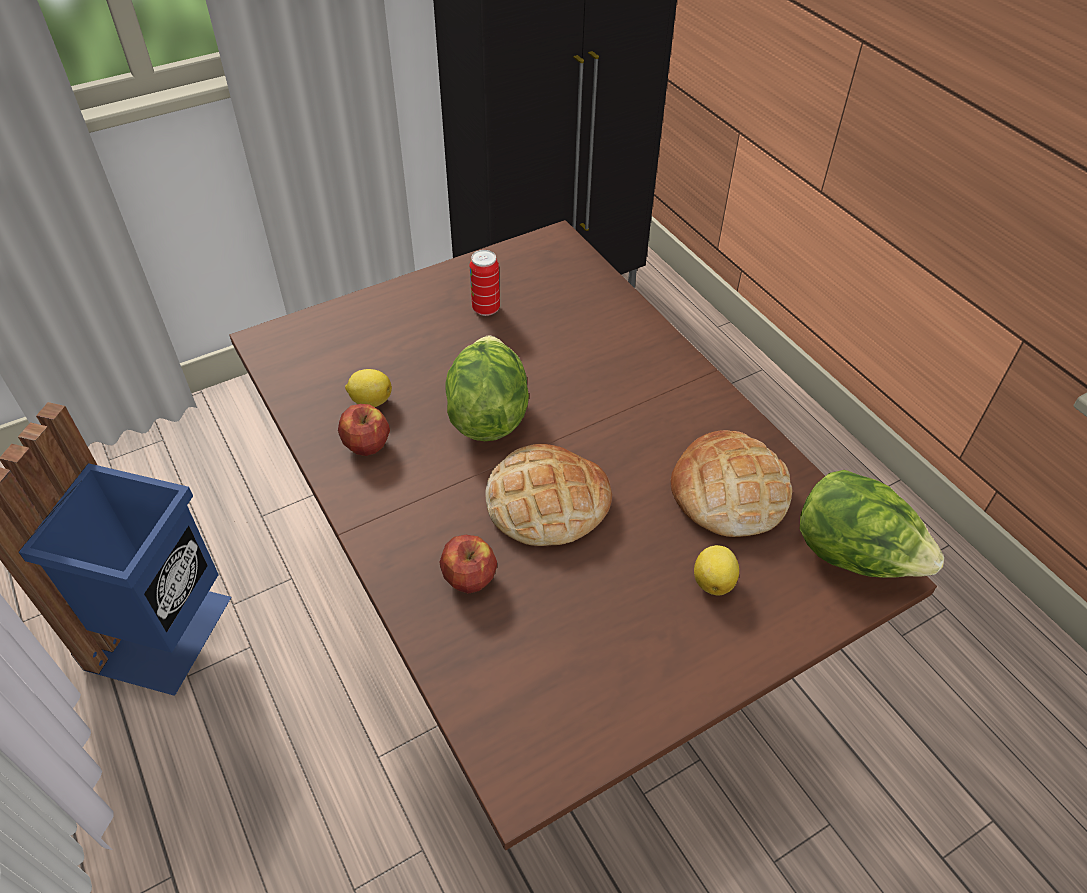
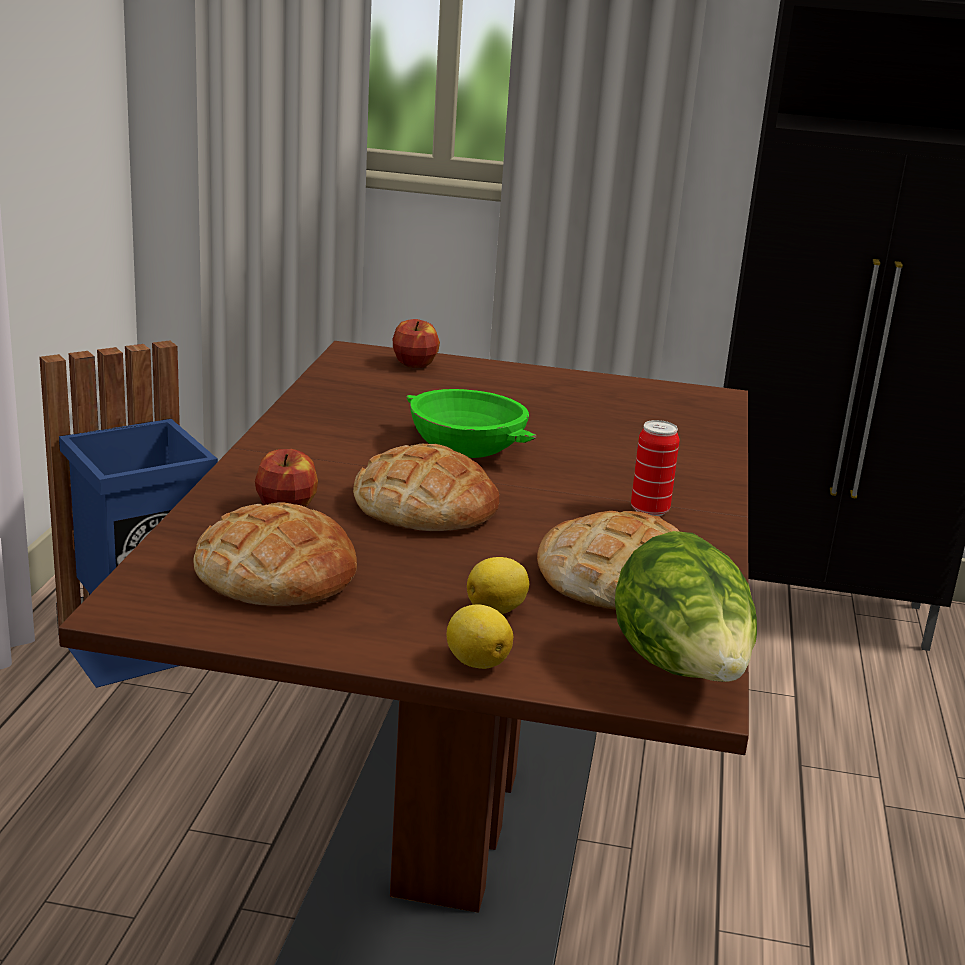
camera: 40 degrees right, 25 degrees down
apple [338,404,390,456] -> apple moved to [393,319,440,368]
lemon [345,369,392,407] -> lemon moved to [447,605,513,669]
lettuce [445,335,529,441] -> green bowl [407,389,536,458]
can [470,250,500,316] -> can moved to [631,420,679,516]
none -> bread [193,502,357,606]

